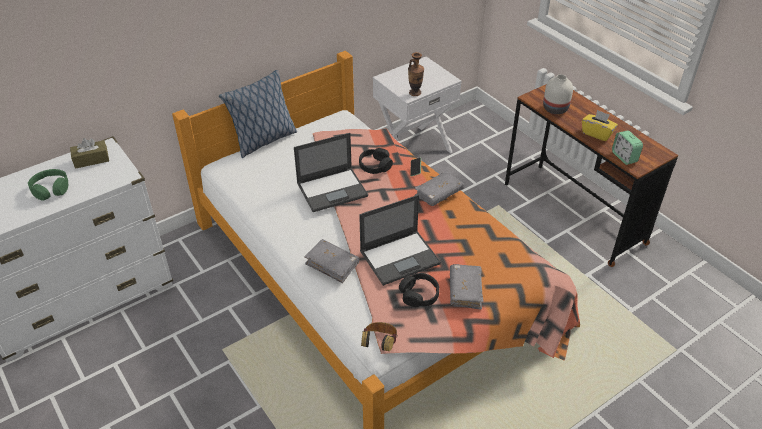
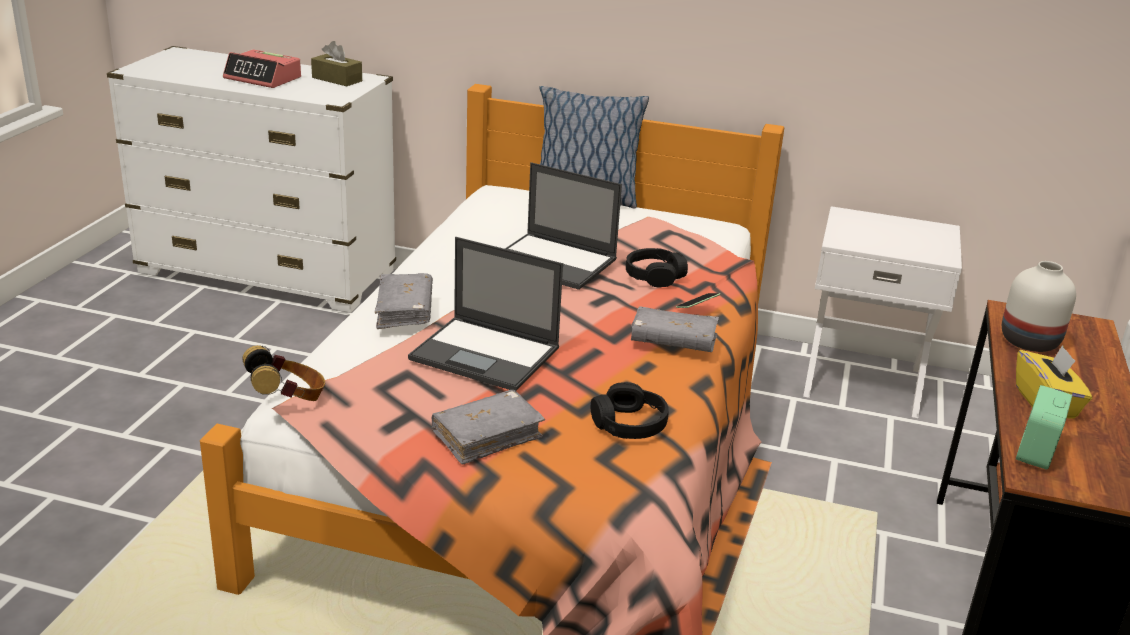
camera: 50 degrees right, 15 degrees down
green headphones [28,169,68,201] -> alarm clock [223,49,301,88]
black headphones [399,273,439,307] -> black headphones moved to [591,382,669,439]
vase [408,52,424,96] -> none

